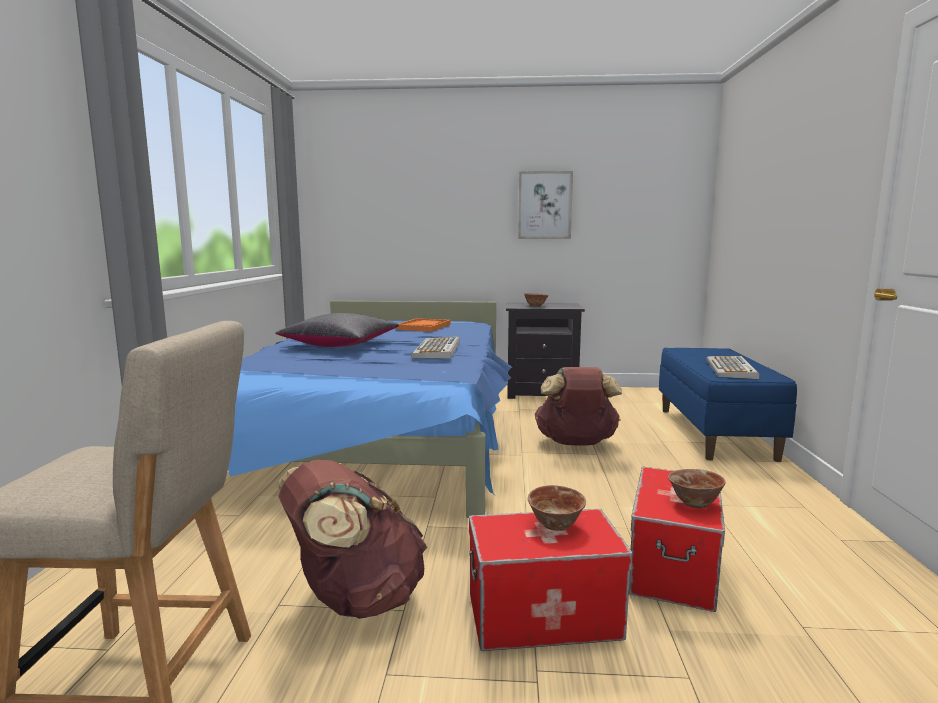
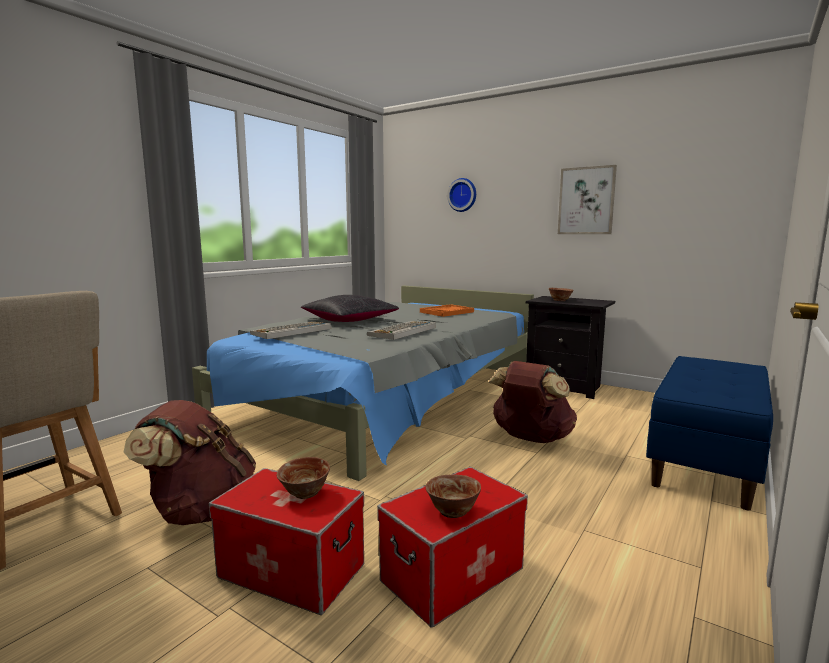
camera: 30 degrees right, 0 degrees up
blue bed [228,301,512,518] -> grey bed [192,285,534,481]
keyboard [707,356,759,379] -> keyboard moved to [250,322,331,339]
none -> wall clock [447,178,476,212]

